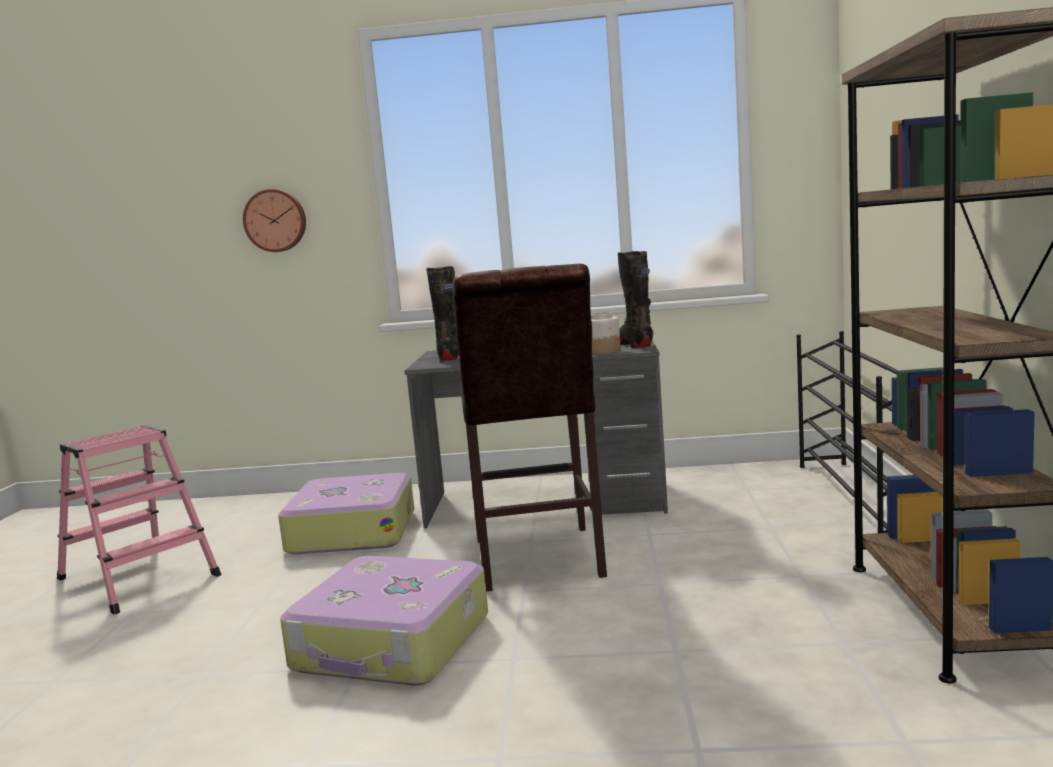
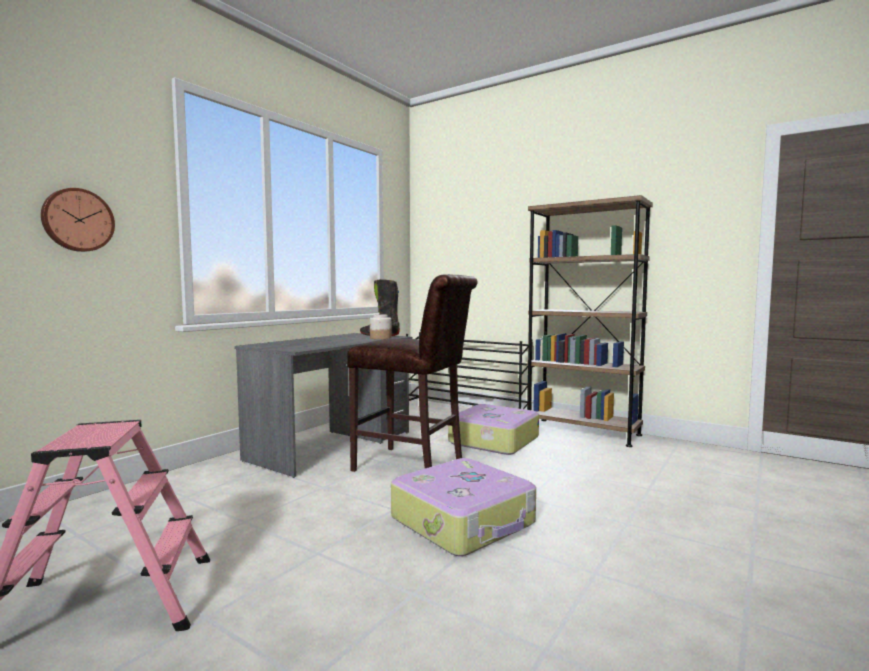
camera: 60 degrees left, 5 degrees down
suitcase [278,473,415,554] -> suitcase moved to [448,404,539,455]
black boot [426,266,459,361] -> none

